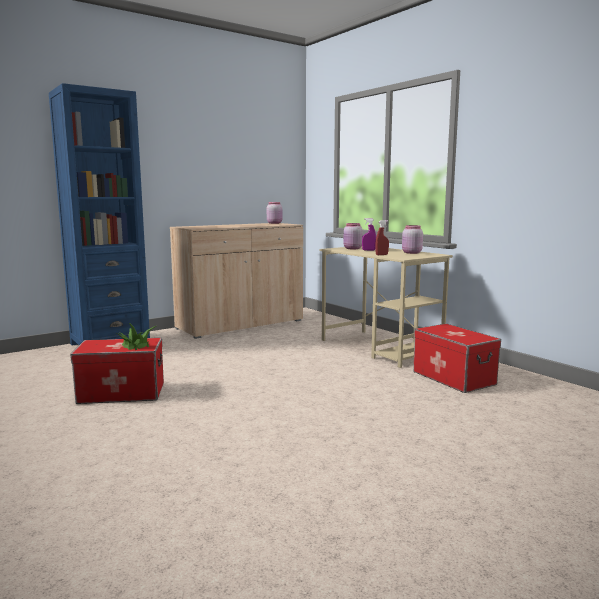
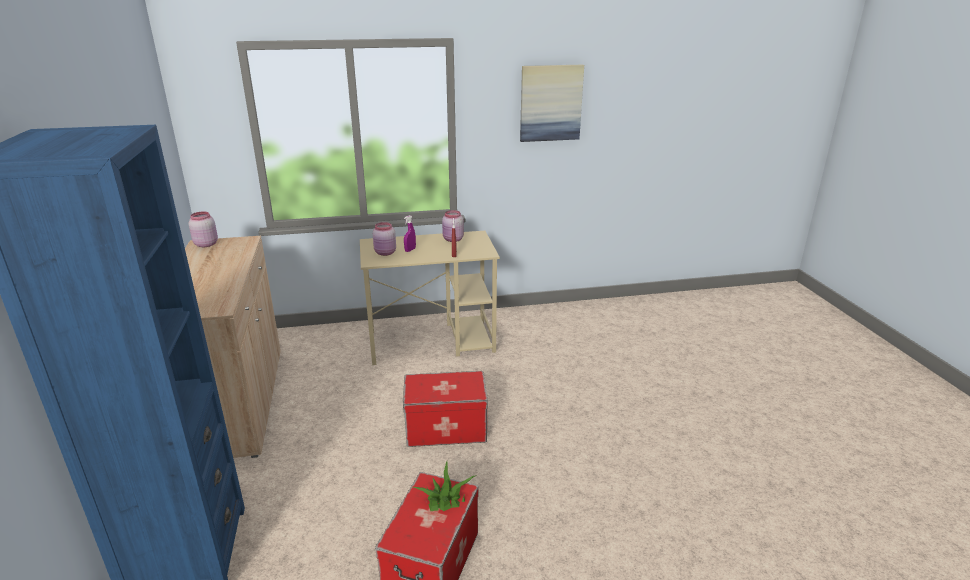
camera: 65 degrees left, 15 degrees up
storage box [413,324,501,393] -> storage box moved to [403,371,488,447]
none -> picture [520,65,584,142]

